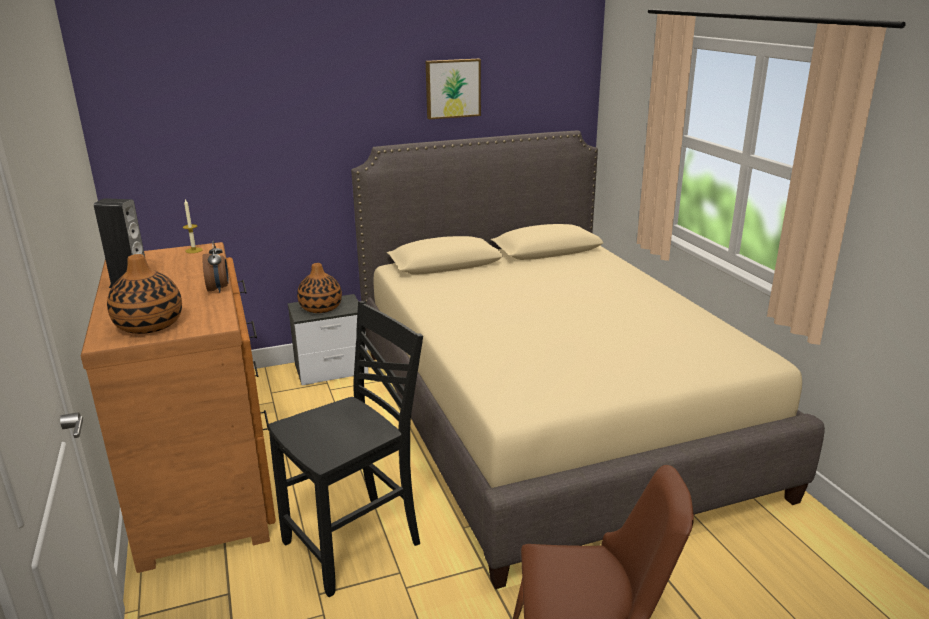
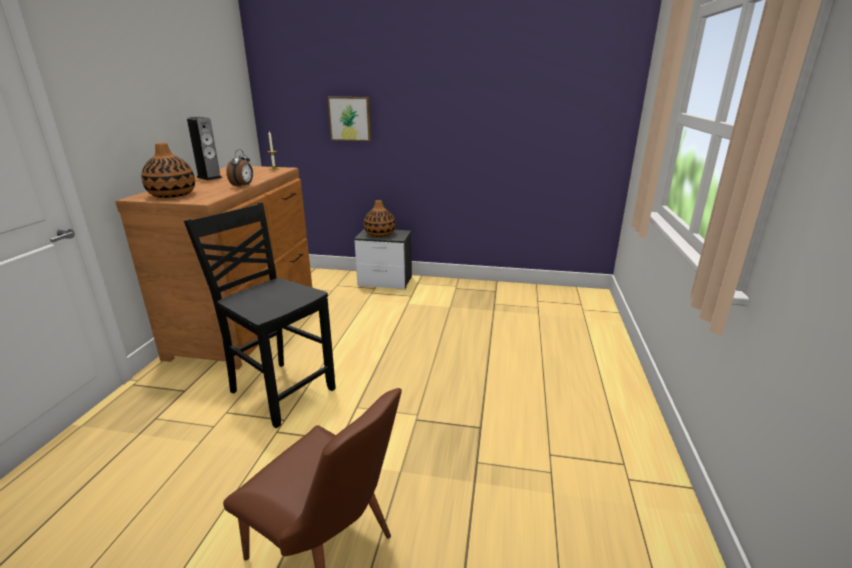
camera: 30 degrees right, 0 degrees up
black chair [268,301,423,597] -> black chair turned 135 degrees counterclockwise [184,203,336,428]
beige bed [351,130,825,589] -> none
picture [426,59,481,120] -> picture moved to [328,97,371,141]

